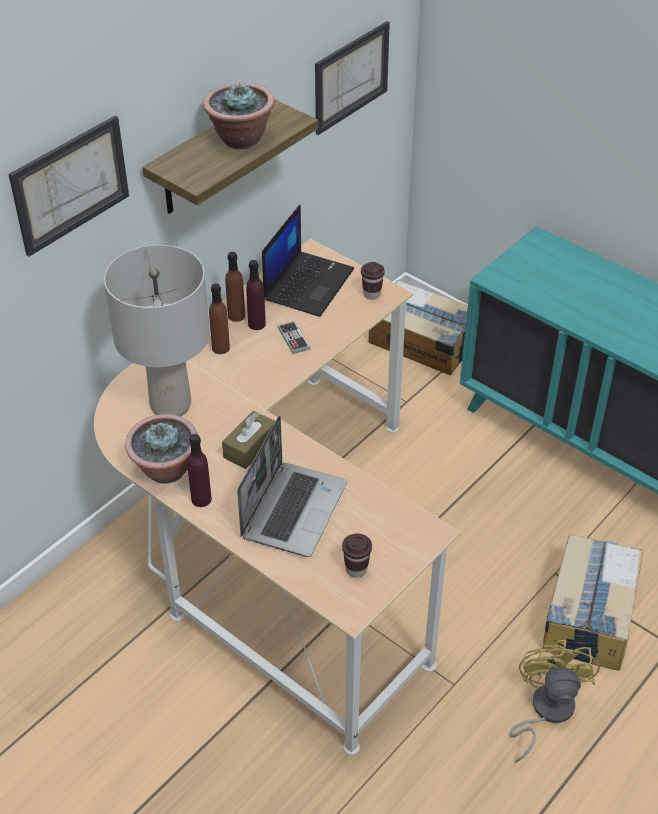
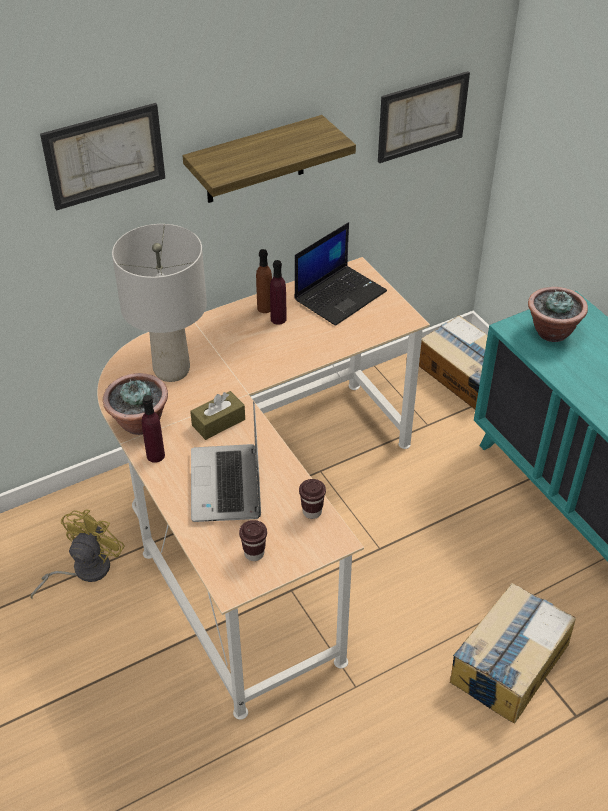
camera: 20 degrees right, 0 degrees up
potted plant [203,82,275,149] -> potted plant moved to [528,287,588,342]
brown bottle [209,284,230,354] -> none
laptop [237,415,347,557] -> laptop turned 135 degrees clockwise [191,401,261,522]
game controller [278,321,310,354] -> none
brown cup [361,262,385,300] -> brown cup moved to [299,479,326,519]
yellow fan [510,640,600,763] -> yellow fan moved to [30,509,125,599]

